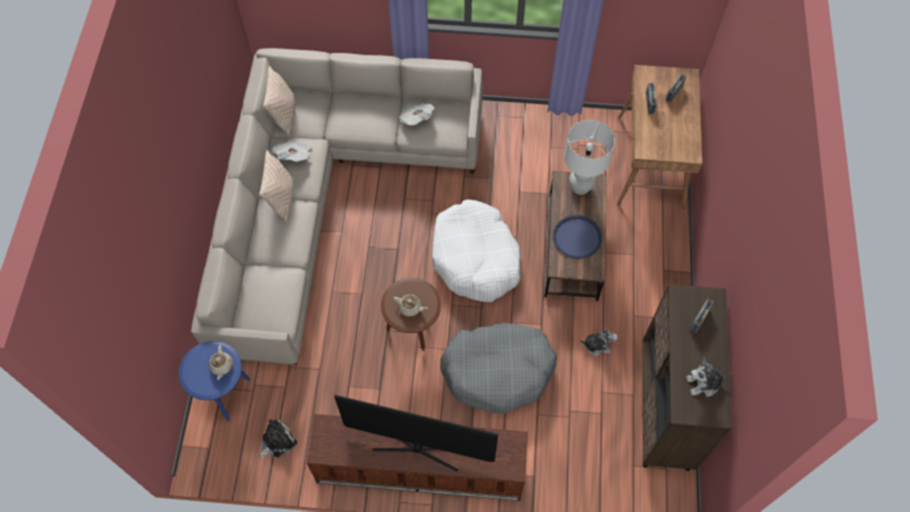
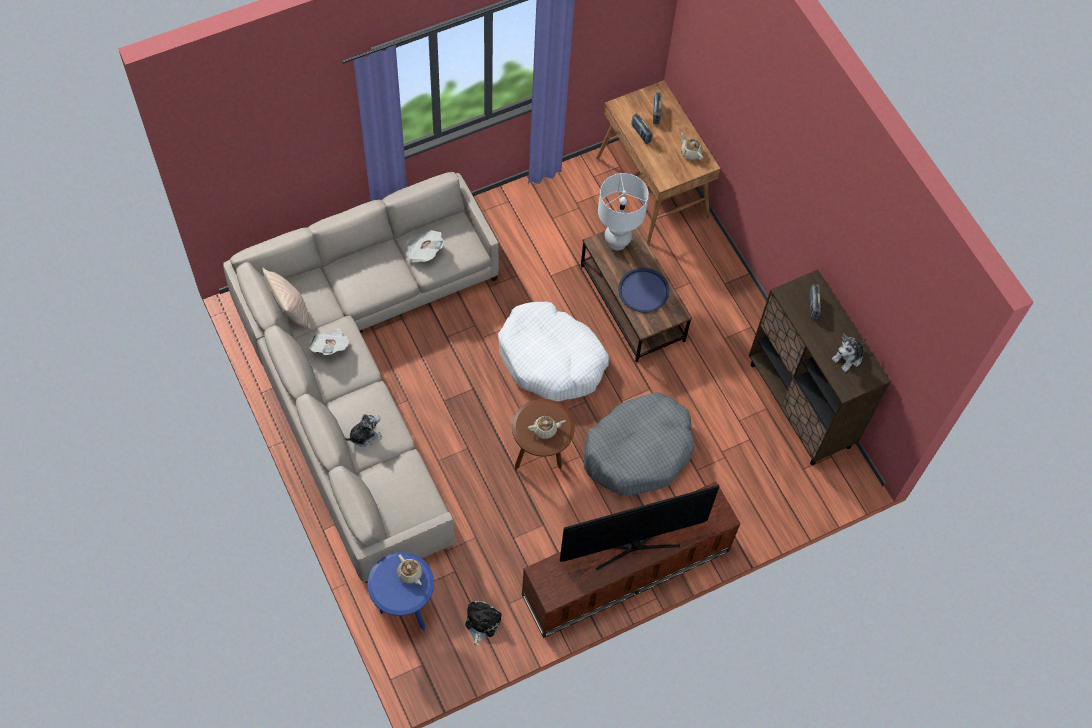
camera: 35 degrees left, 0 degrees up
beige pillow [259,150,294,223] -> none
plush toy [580,329,618,356] -> plush toy moved to [345,414,382,447]
none -> beige teapot [681,132,703,160]

